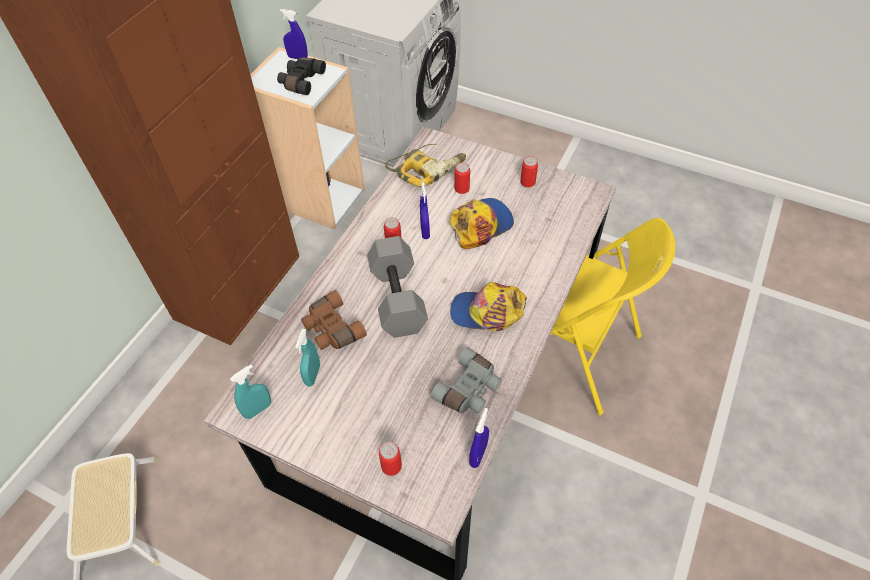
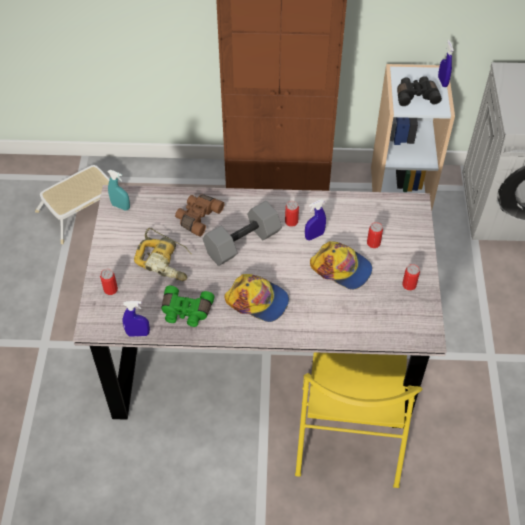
camera: 65 degrees right, 0 degrees up
turquoise spray bottle [295,329,320,387] -> none
power drill [385,144,466,187] -> power drill moved to [134,228,192,281]
grey binoculars [431,347,502,414] -> green binoculars [161,286,215,327]
cap [450,282,527,331] -> cap turned 135 degrees clockwise [225,274,289,322]

